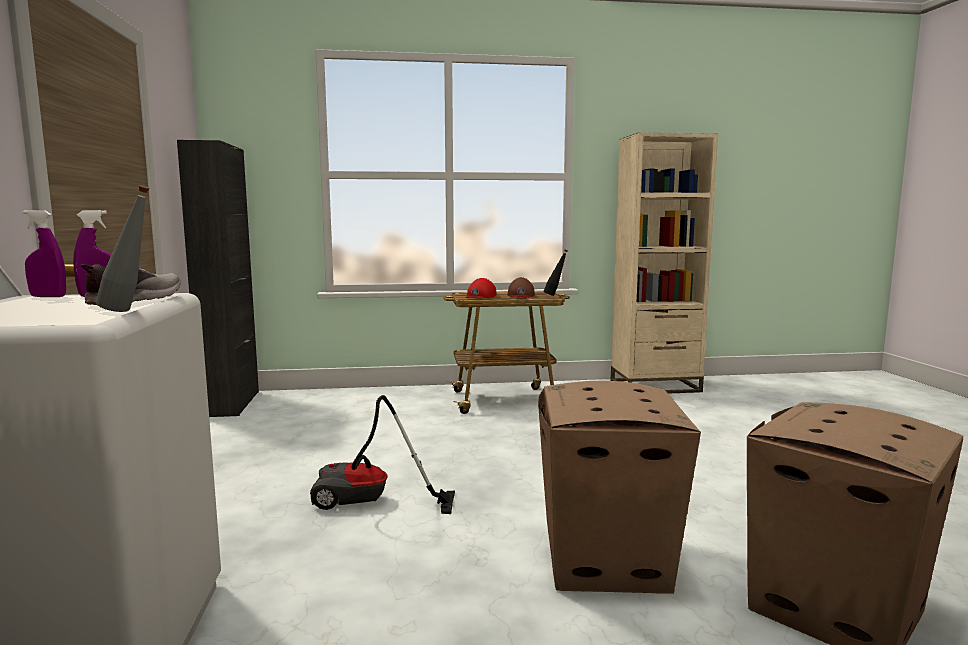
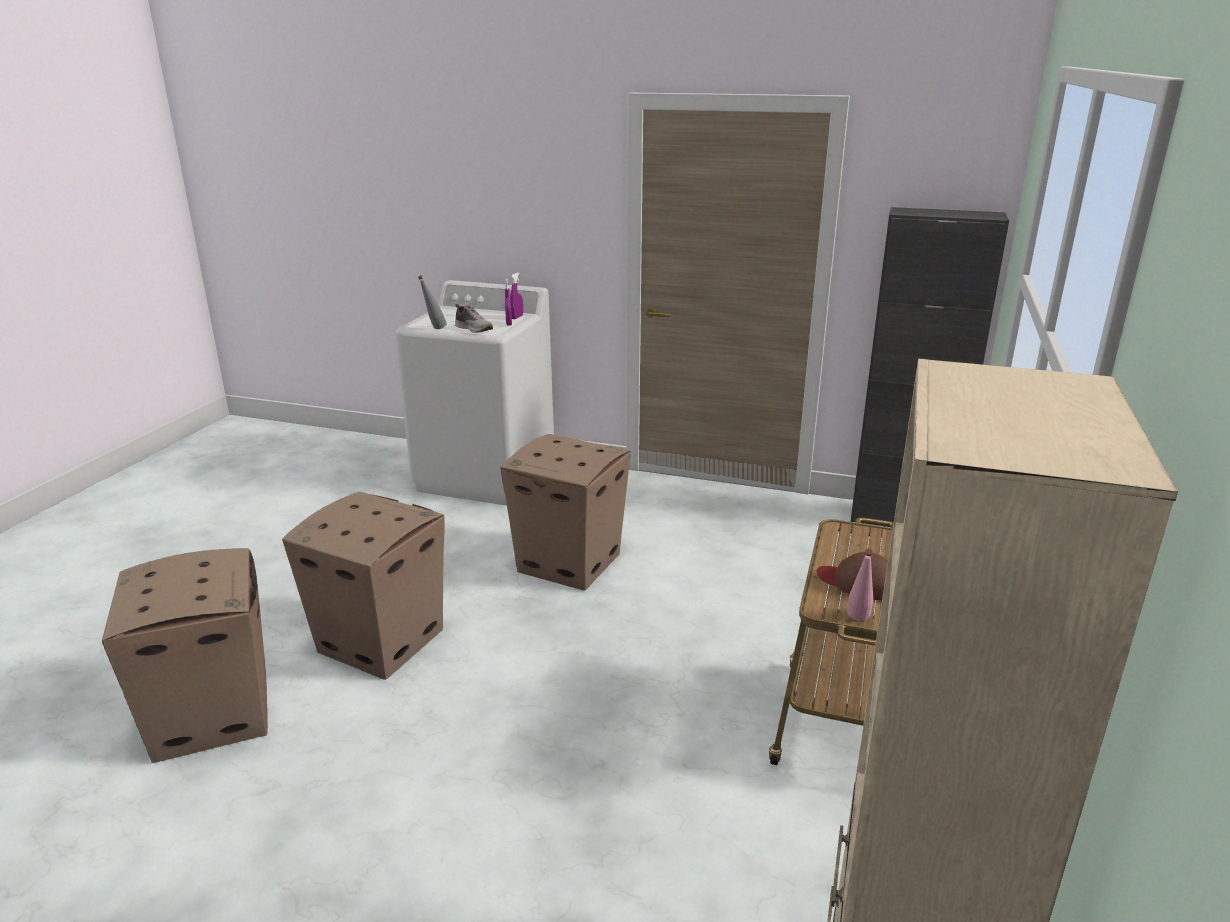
camera: 115 degrees right, 15 degrees up
vacuum cleaner [310,395,455,514] -> cardboard box [500,434,631,591]
red cap [465,278,496,299] -> none
black bottle [543,250,568,296] -> pink bottle [847,549,873,621]

